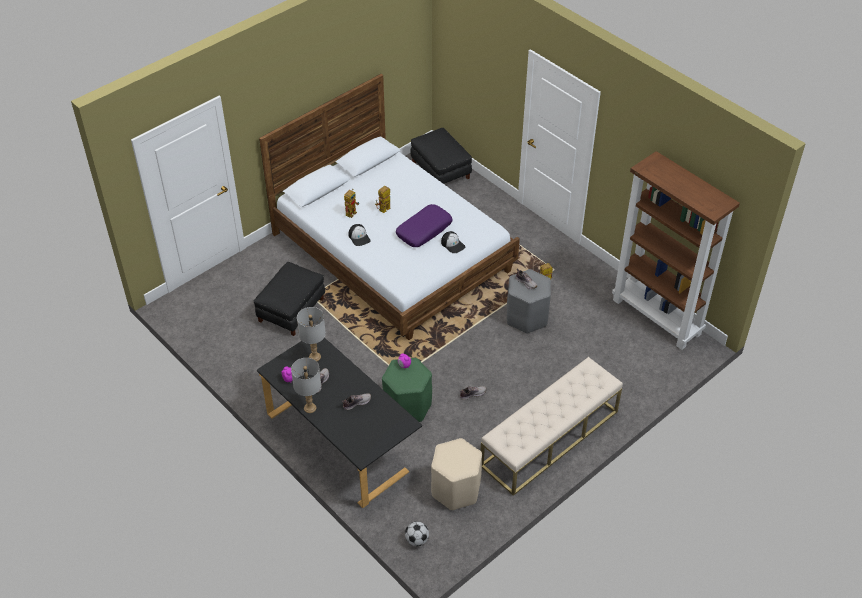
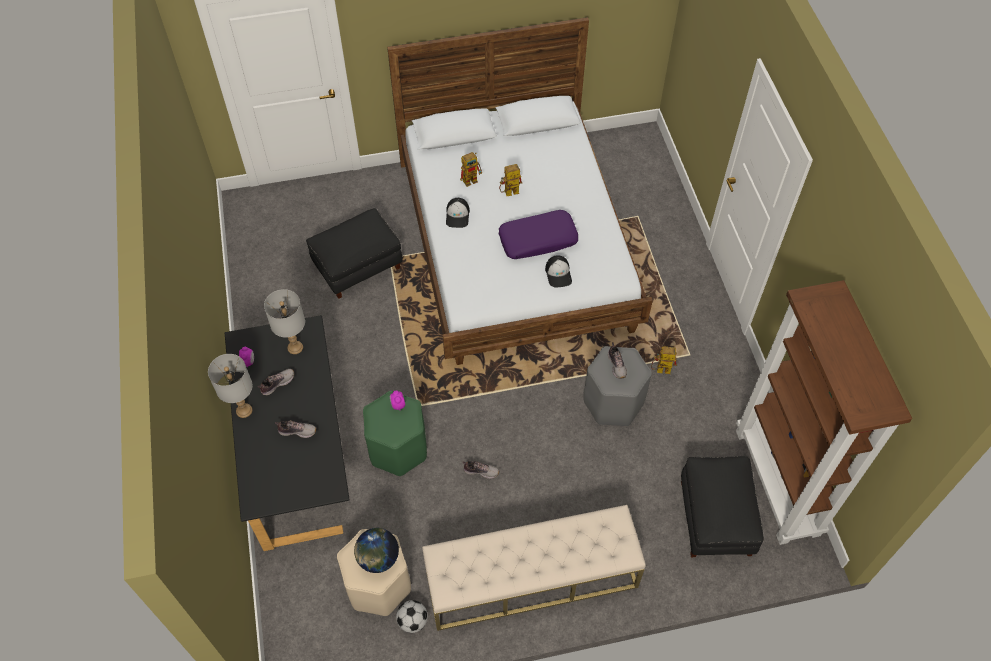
camera: 30 degrees right, 10 degrees up
football [405,521,429,546] -> football moved to [396,600,428,633]
black ottoman [411,128,472,184] -> black ottoman moved to [681,456,764,557]
none -> globe [354,528,399,573]

